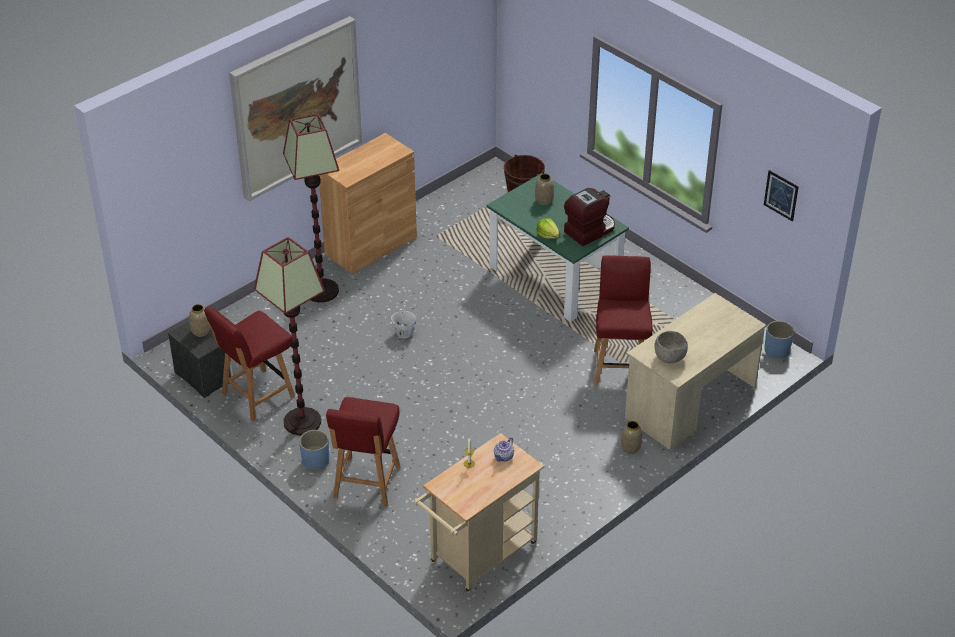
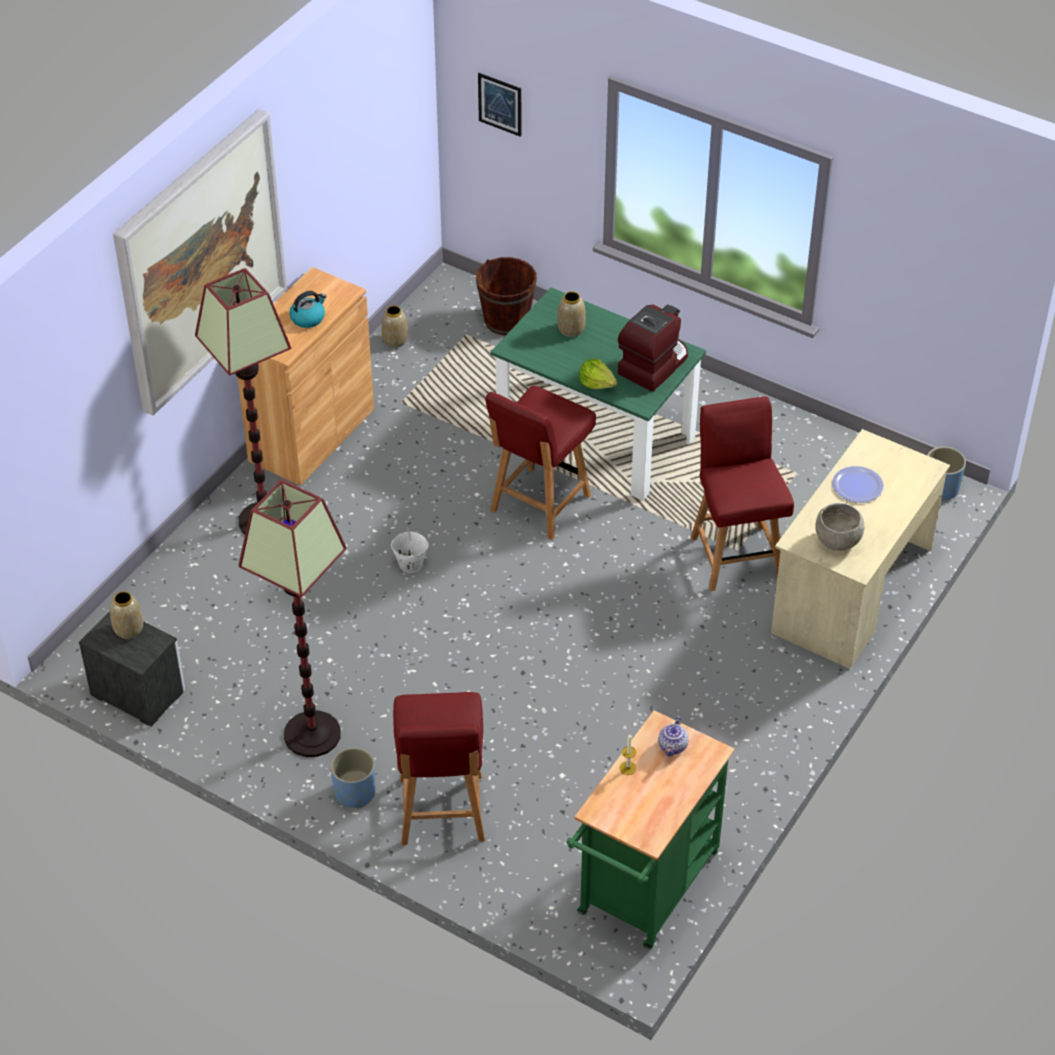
camera: 15 degrees left, 5 degrees up
red chair [204,307,295,421] -> red chair moved to [485,386,596,540]
beige cart [414,433,544,593] -> green cart [567,710,735,949]
vase [621,421,642,454] -> vase moved to [381,305,408,348]
picture [764,170,799,221] -> picture moved to [478,73,521,137]
none -> kettle [289,291,327,328]
none -> plate [832,466,884,503]

